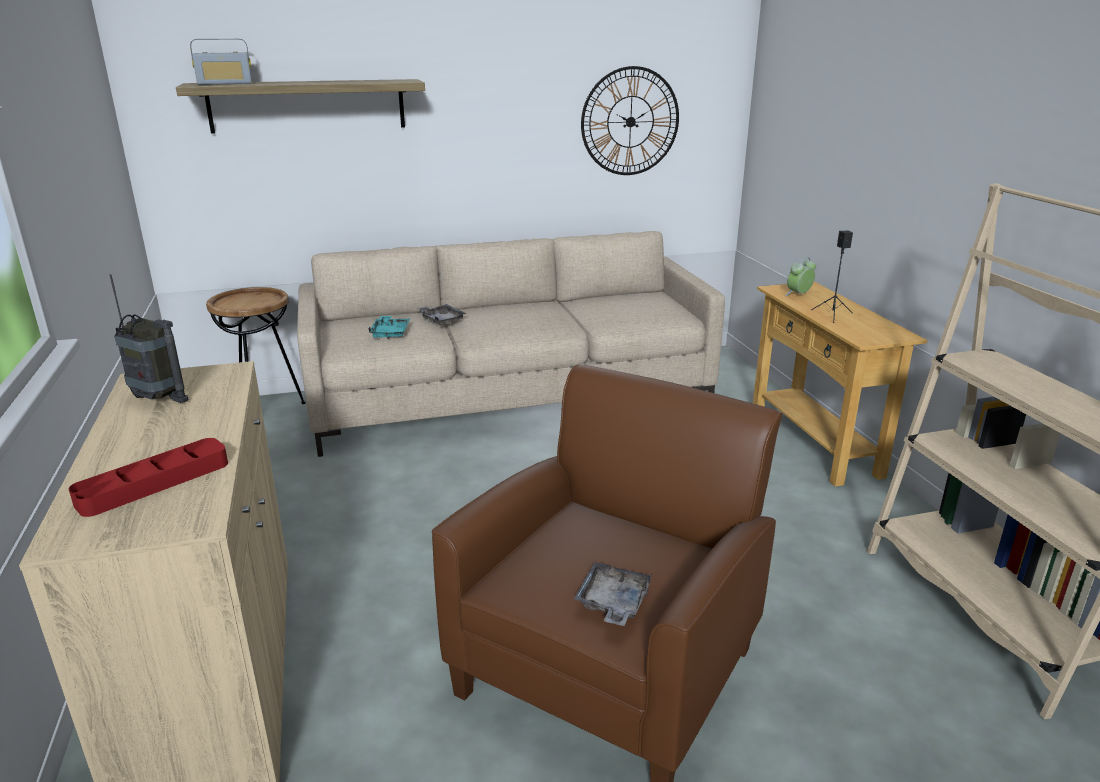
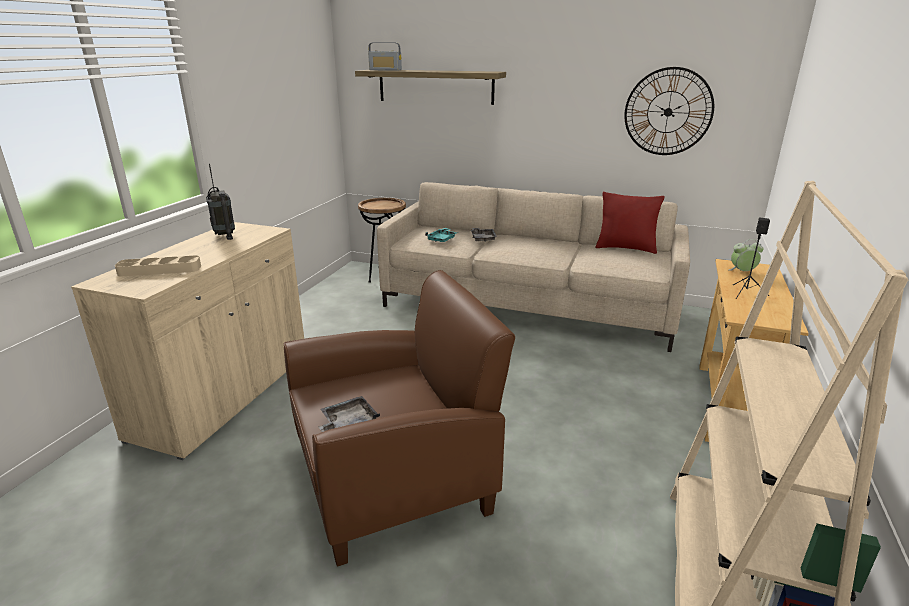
camera: 35 degrees right, 0 degrees up
red tray [69,438,228,517] -> beige tray [115,255,201,277]
none -> red pillow [595,192,664,254]

